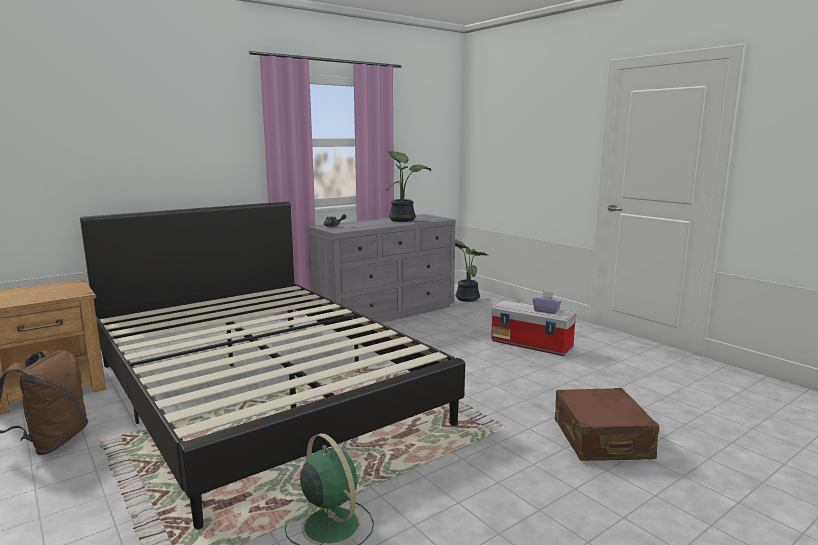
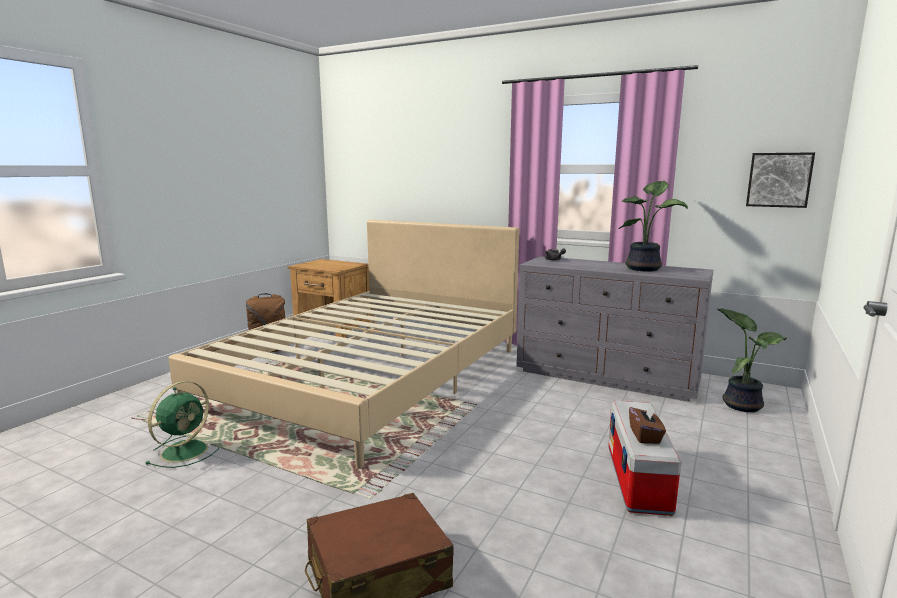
camera: 65 degrees right, 0 degrees up
black bed [80,202,465,529] -> beige bed [168,220,519,469]
purple tissue box [532,291,561,314] -> brown tissue box [629,404,666,444]
none -> picture [746,152,815,208]

